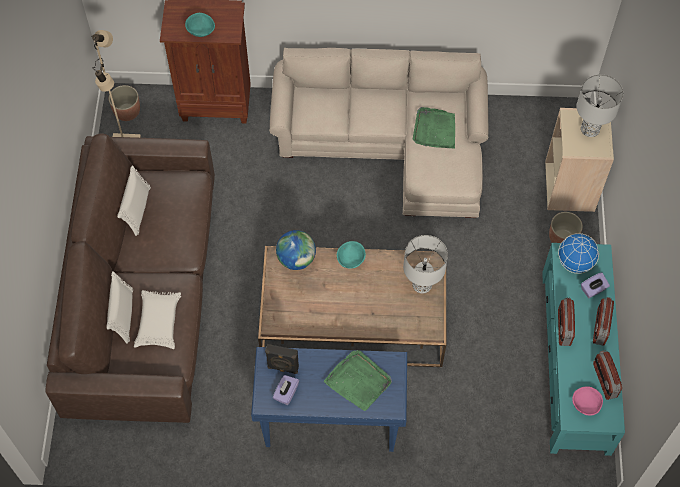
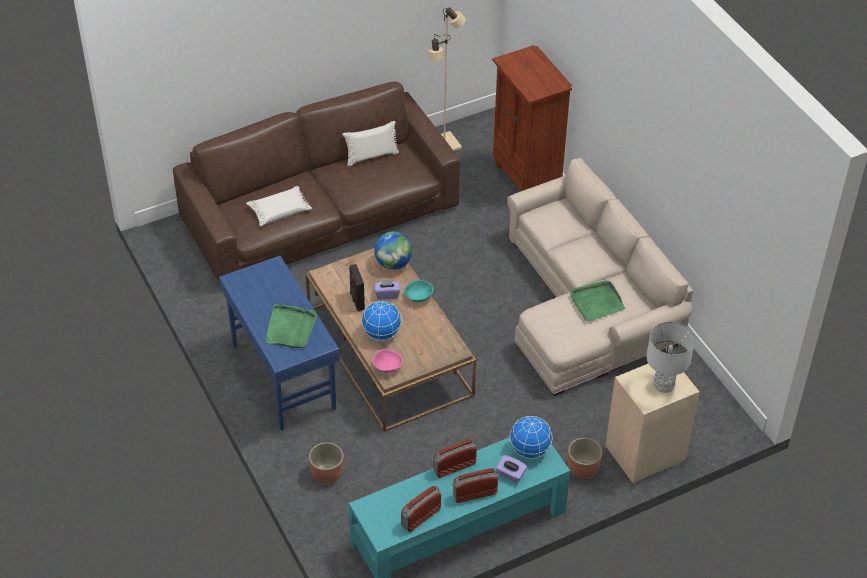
camera: 60 degrees right, 15 degrees down
white pillow [106,271,133,344] -> none
planter [109,85,140,121] -> planter moved to [309,442,343,484]
turquoise bowl [185,13,215,37] -> none
black speaker [265,344,299,374] -> black speaker moved to [349,264,365,312]
purple tissue box [273,375,299,405] -> purple tissue box moved to [375,279,400,299]
white table lamp [403,235,448,294] -> none
pink bowl [572,386,603,415] -> pink bowl moved to [373,349,403,373]
none -> globe [361,301,402,340]

